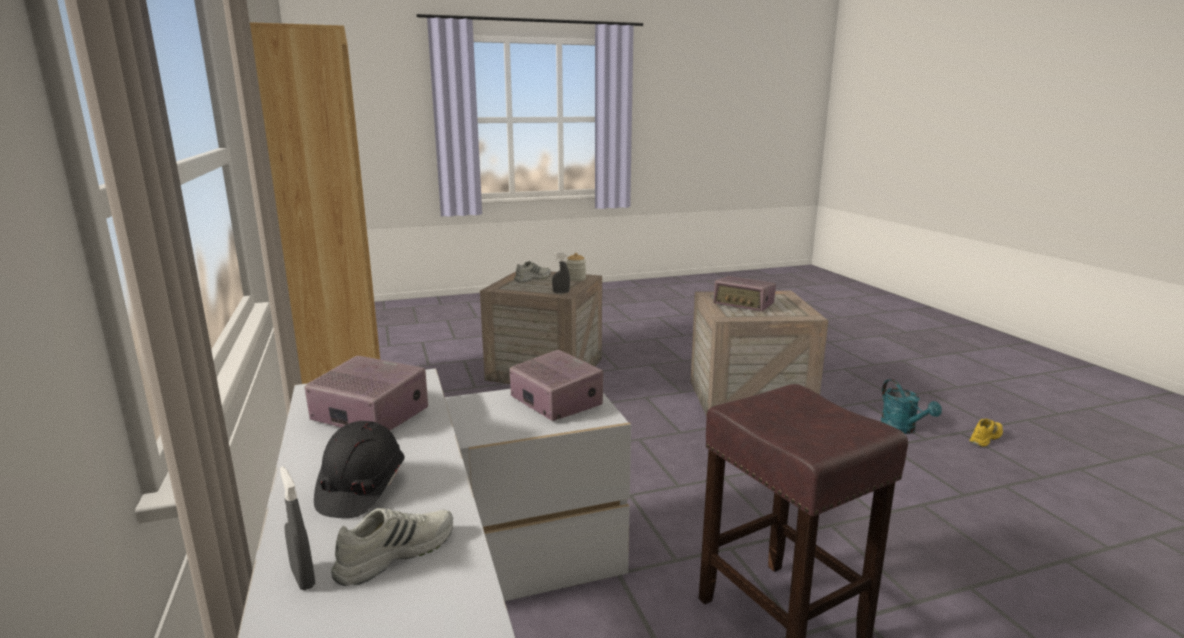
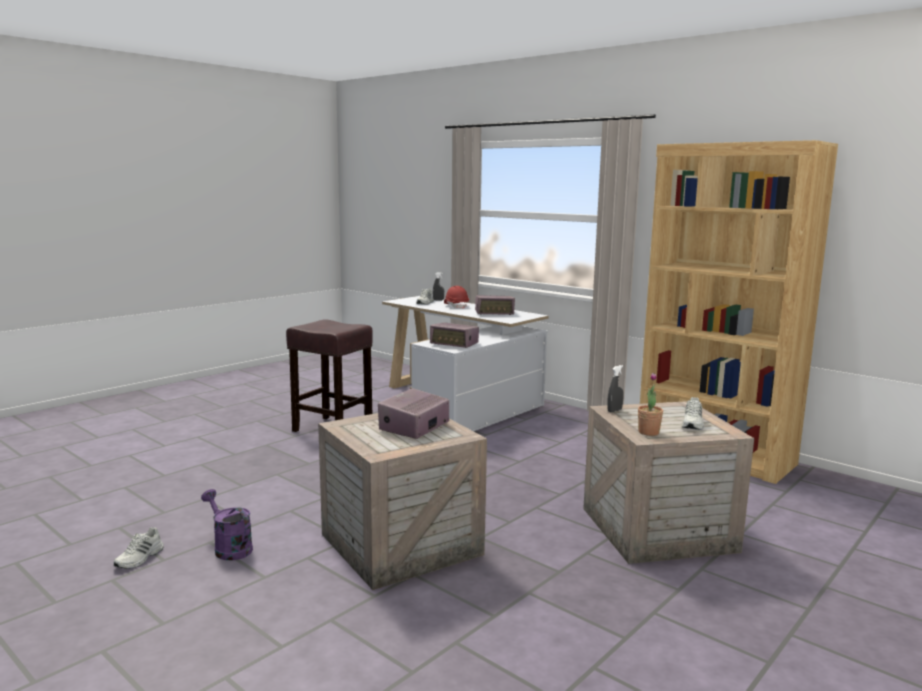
camera: 150 degrees right, 5 degrees down
black hard hat [314,421,405,518] -> red hard hat [444,286,469,309]
jar [566,253,586,281] -> potted plant [638,373,663,436]
radio [713,276,776,311] -> radio turned 60 degrees counterclockwise [378,388,449,439]
turquoise watering can [880,379,942,434] -> purple watering can [201,489,253,560]
yellow shoe [969,419,1003,447] -> white shoe [114,527,164,569]

